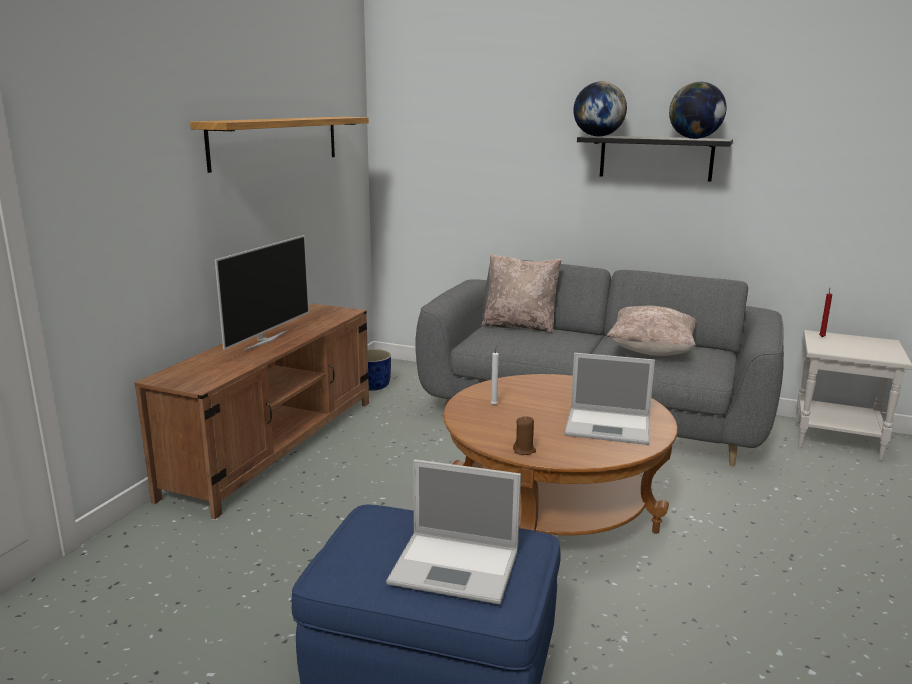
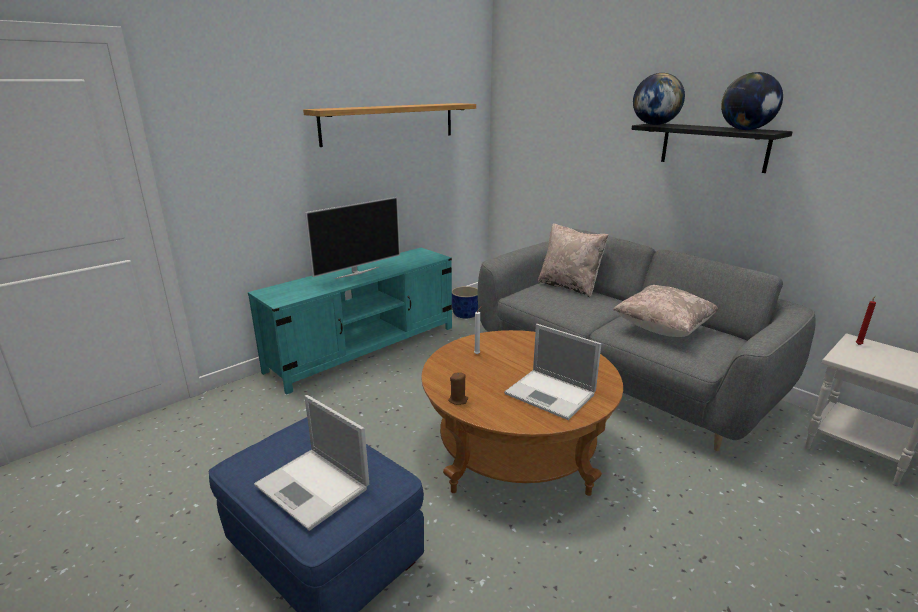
camera: 25 degrees right, 5 degrees up
brown tv stand [134,304,369,519] -> turquoise tv stand [248,248,452,395]

